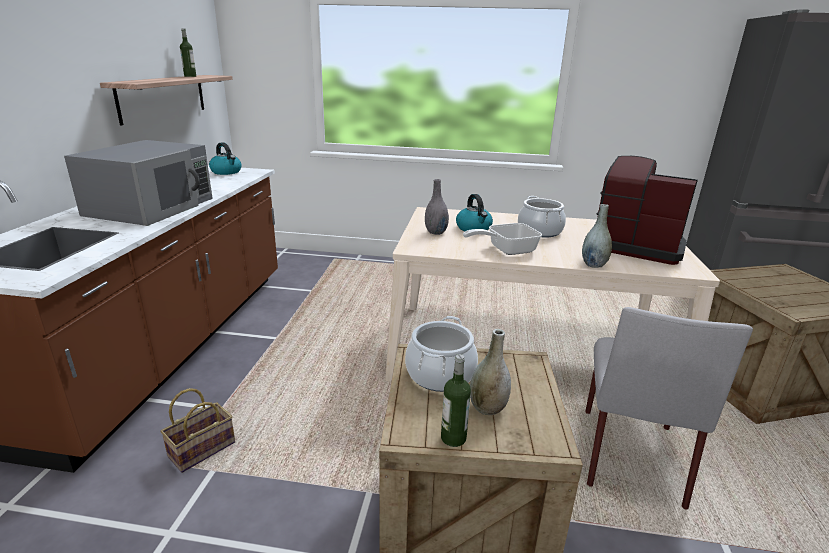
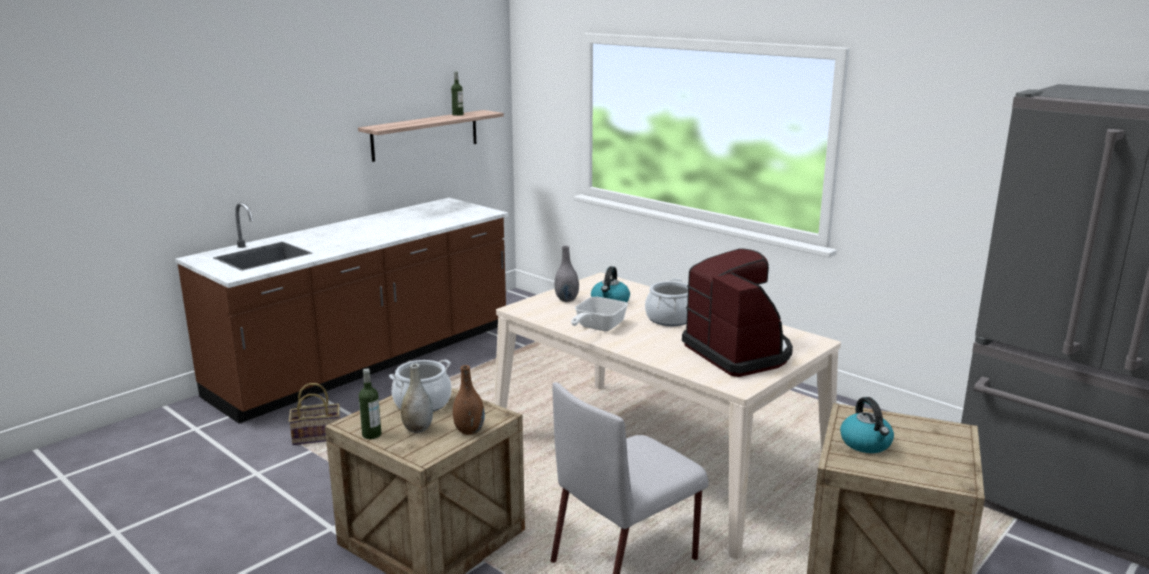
camera: 35 degrees right, 5 degrees down
grey microwave [64,140,213,226] -> none
kettle [209,142,242,175] -> kettle moved to [840,397,894,453]
frying pan [463,223,542,255] -> frying pan turned 75 degrees counterclockwise [571,297,628,331]
grey vase [582,204,612,268] -> none
none -> brown vase [453,365,485,435]

